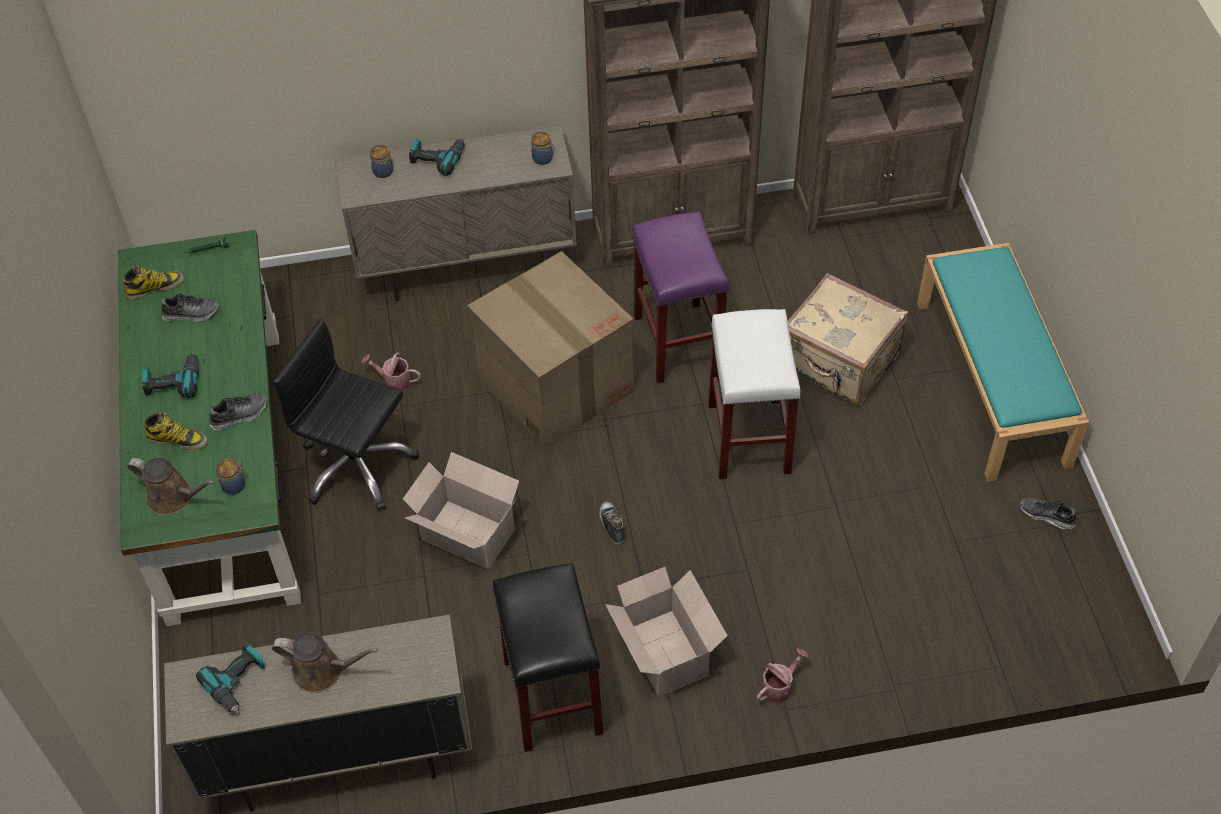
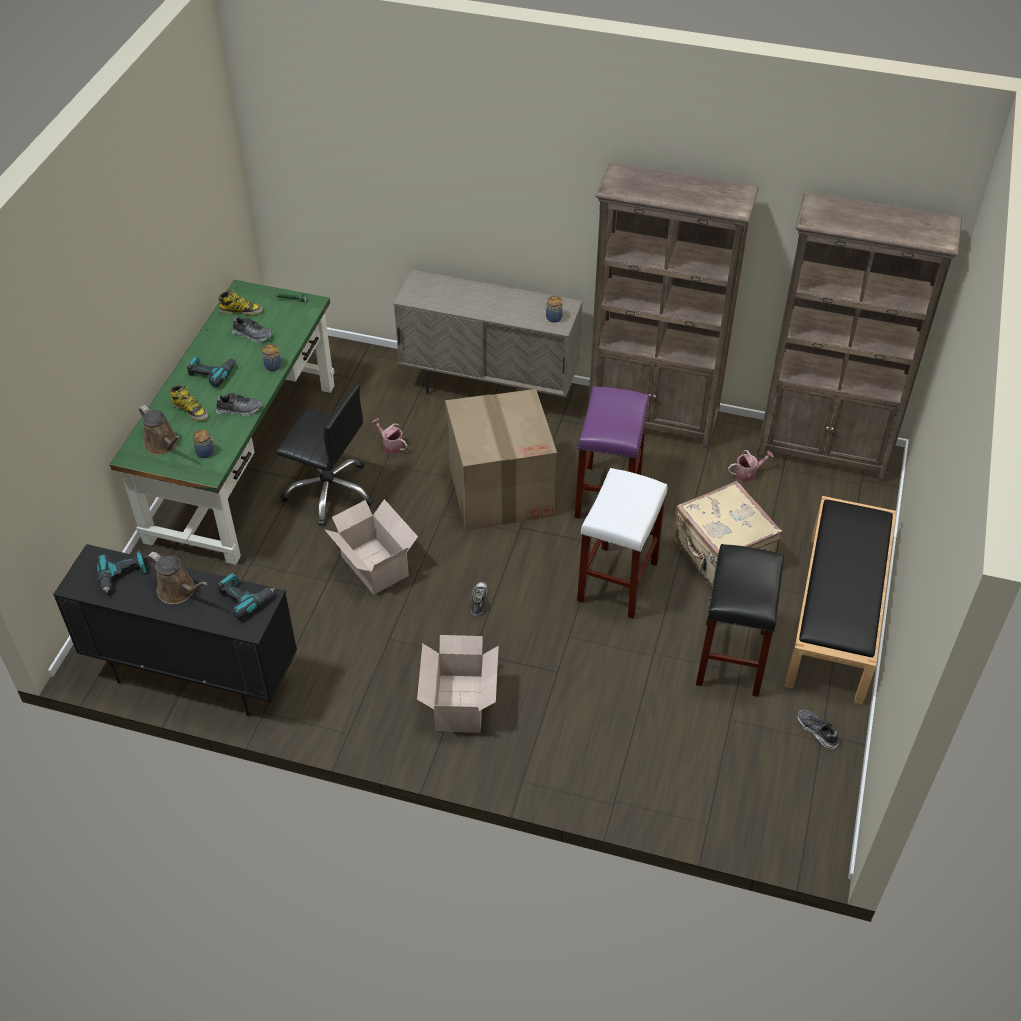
camera: 25 degrees right, 5 degrees down
beige cabinet [164,615,472,811] -> black cabinet [53,544,297,716]
black office chair [273,319,419,511] -> black office chair turned 150 degrees clockwise [276,384,373,526]
jar [370,145,393,178] -> jar moved to [262,344,281,371]
power drill [409,138,465,176] -> power drill moved to [217,573,275,619]
black stool [493,563,603,752] -> black stool moved to [696,544,784,697]
watering can [757,648,808,703] -> watering can moved to [728,450,774,482]
turquoise bench [917,243,1089,482] -> black bench [785,496,896,705]

